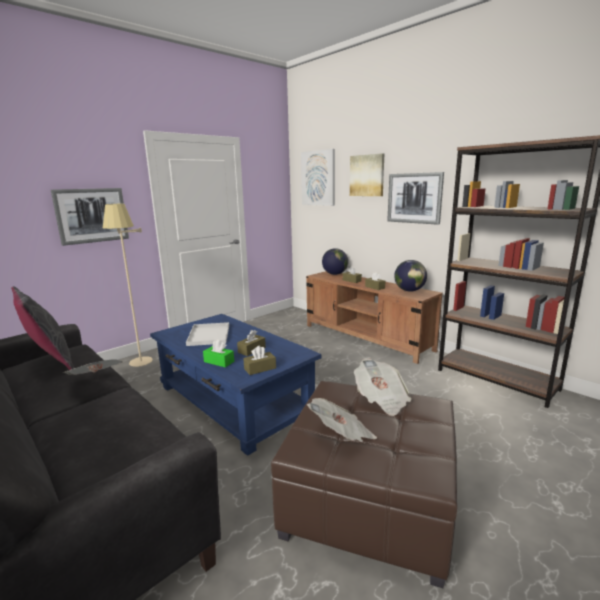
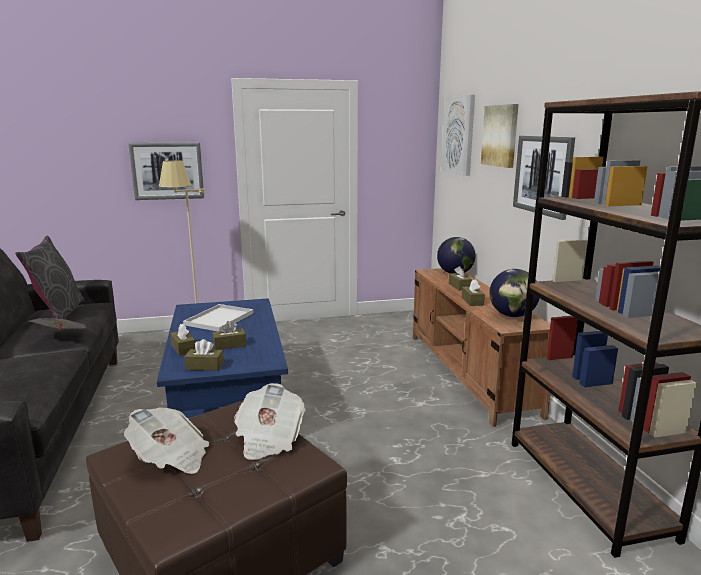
camera: 30 degrees right, 0 degrees up
green tissue box [203,340,234,367] -> brown tissue box [170,324,195,356]

